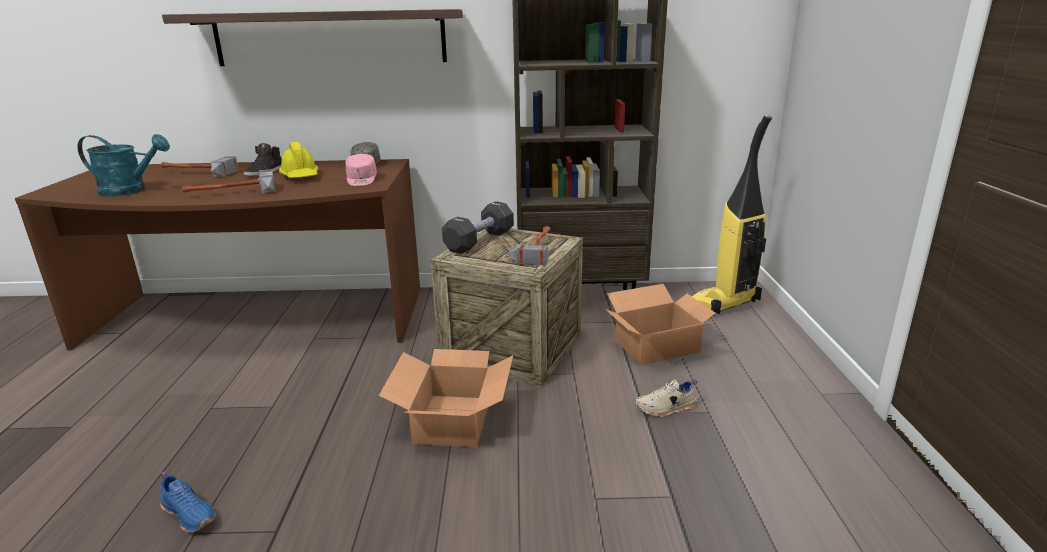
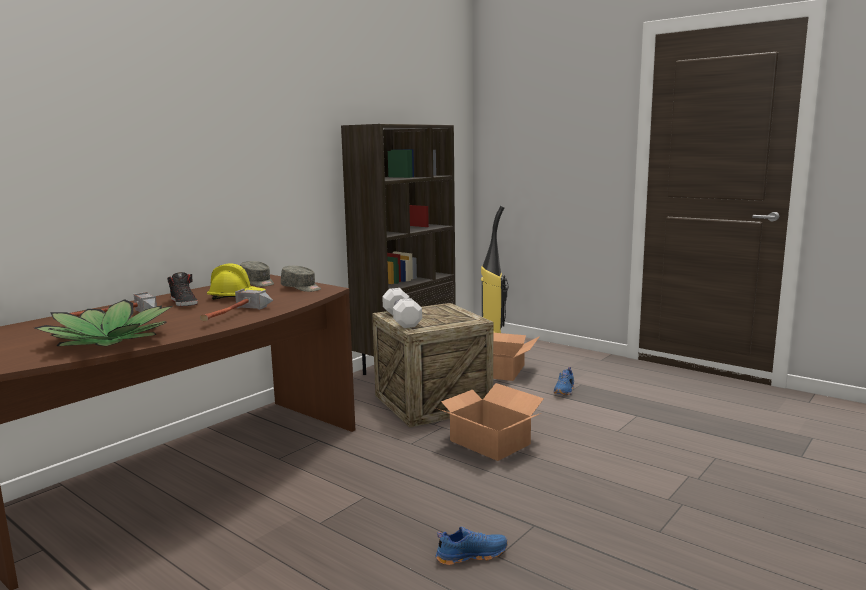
camera: 50 degrees left, 10 degrees down
turquoise watering can [78,134,170,197] -> potted plant [35,299,173,346]
shelf [162,9,463,66] -> none
pink cap [346,154,377,186] -> grey cap [281,266,321,292]
black dumbbell [442,201,514,254] -> white dumbbell [382,288,422,328]
hammer [507,226,551,267] -> none
beige shoe [635,379,697,418] -> blue shoe [553,367,574,395]

